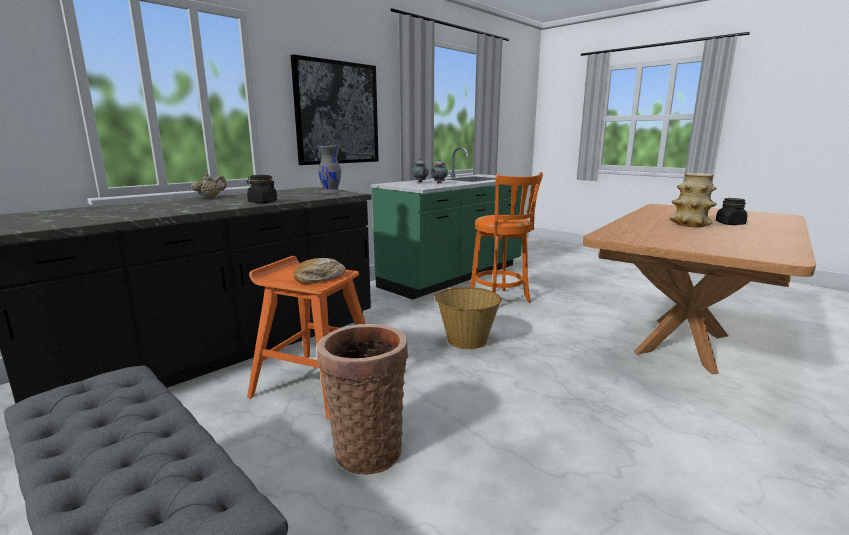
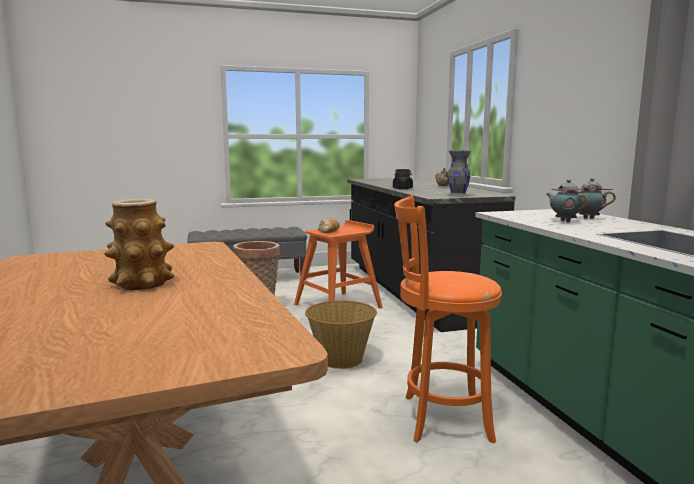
camera: 120 degrees right, 5 degrees down
picture [291,54,379,165] -> none
black jar [716,198,747,225] -> none

